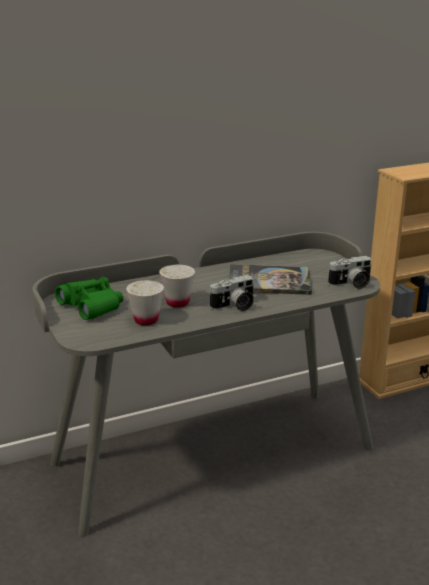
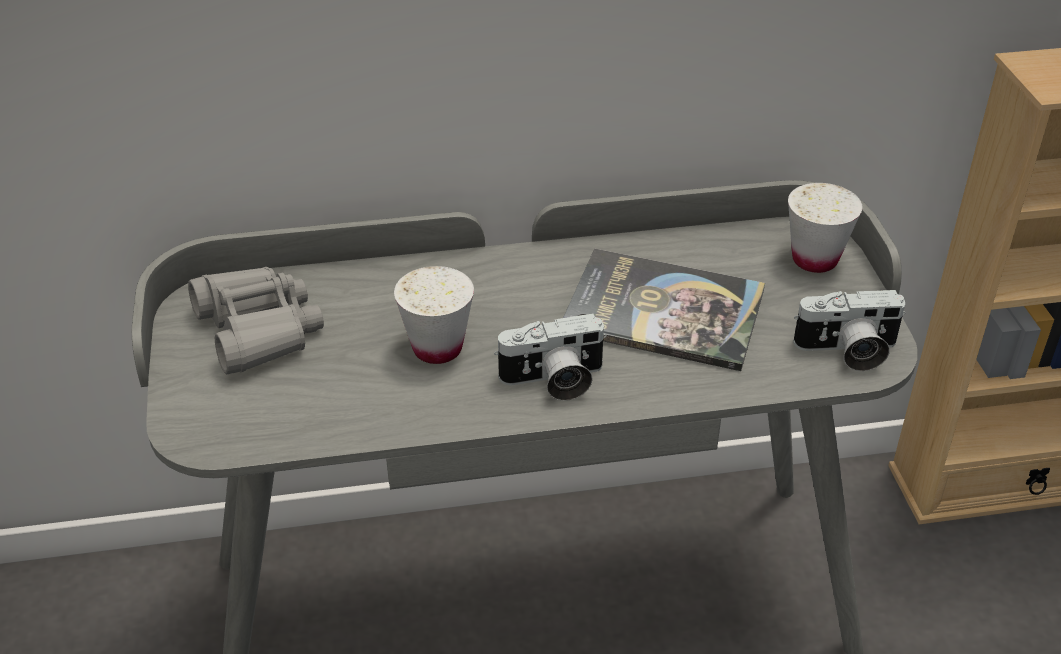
camera: 15 degrees right, 15 degrees up
green binoculars [55,277,123,320] -> grey binoculars [188,267,324,374]
white cup [126,280,164,325] -> white cup moved to [788,183,862,273]

